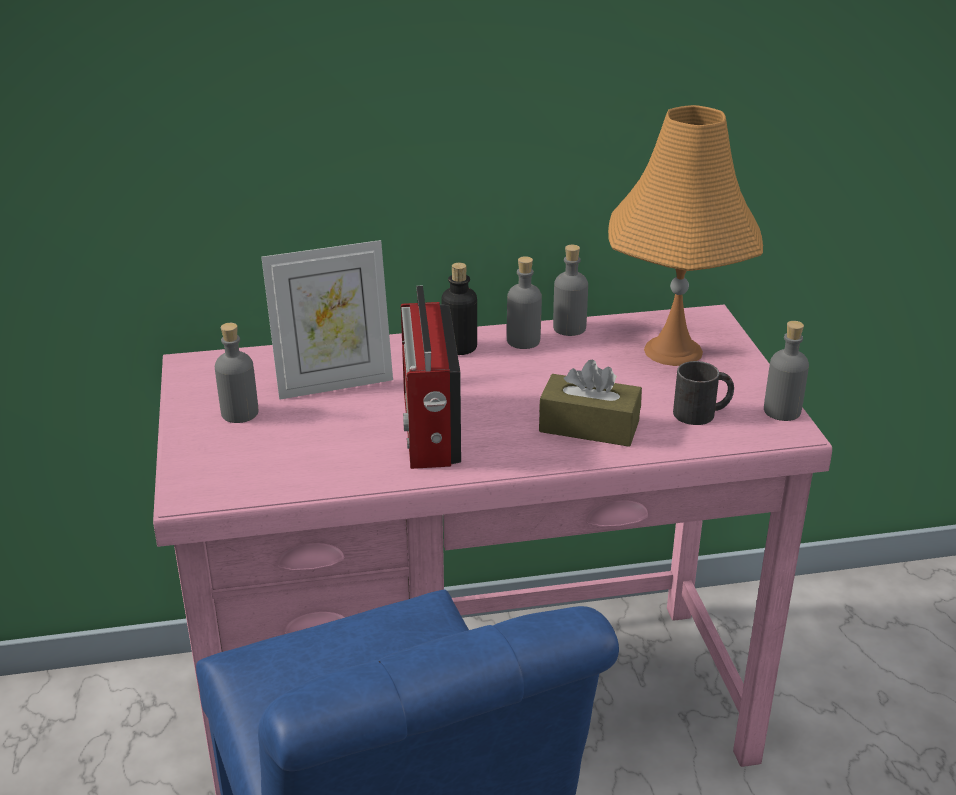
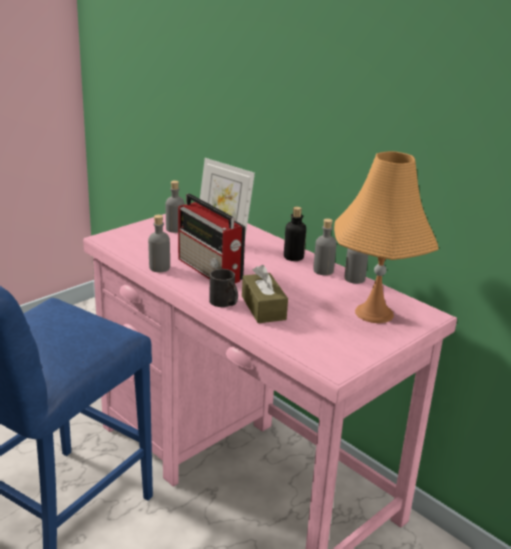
camera: 55 degrees right, 5 degrees down
radio [401,285,461,469] -> radio turned 90 degrees counterclockwise [178,194,245,283]
black mug [673,361,734,425] -> black mug moved to [209,269,238,307]
grey bottle [764,321,809,421] -> grey bottle moved to [148,215,170,272]

